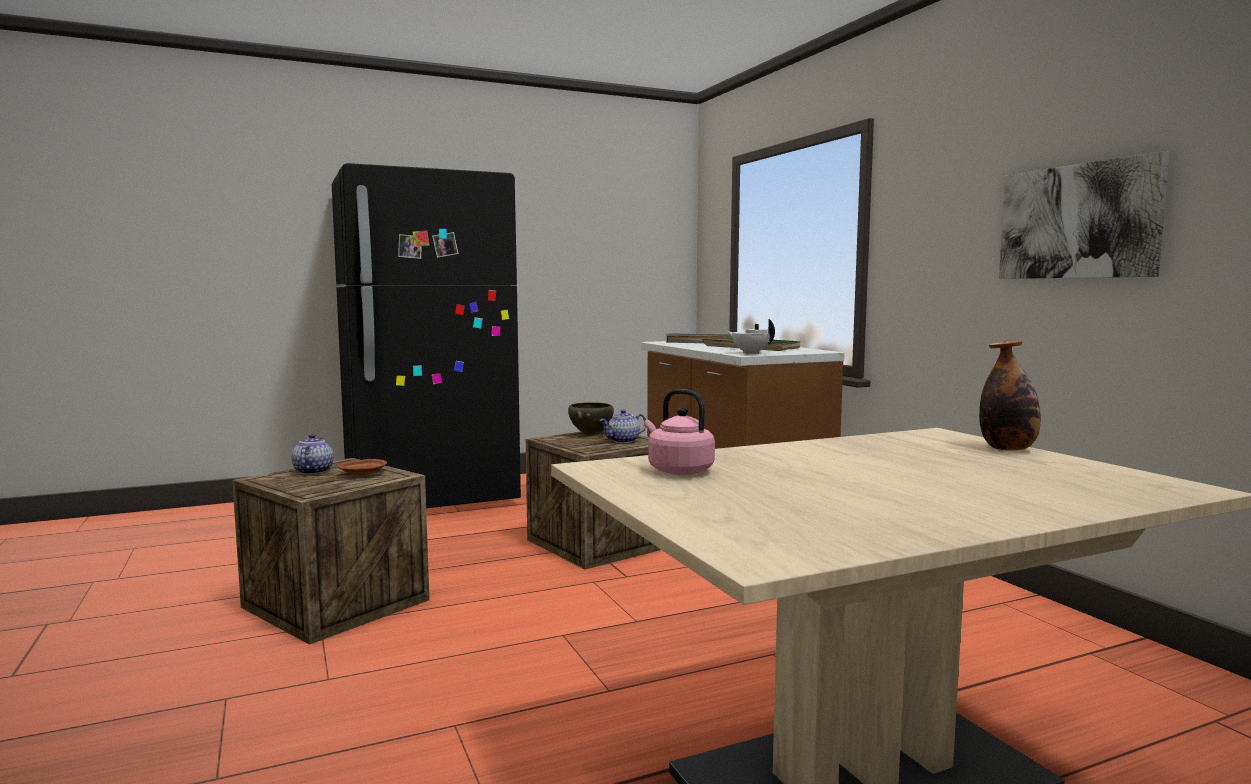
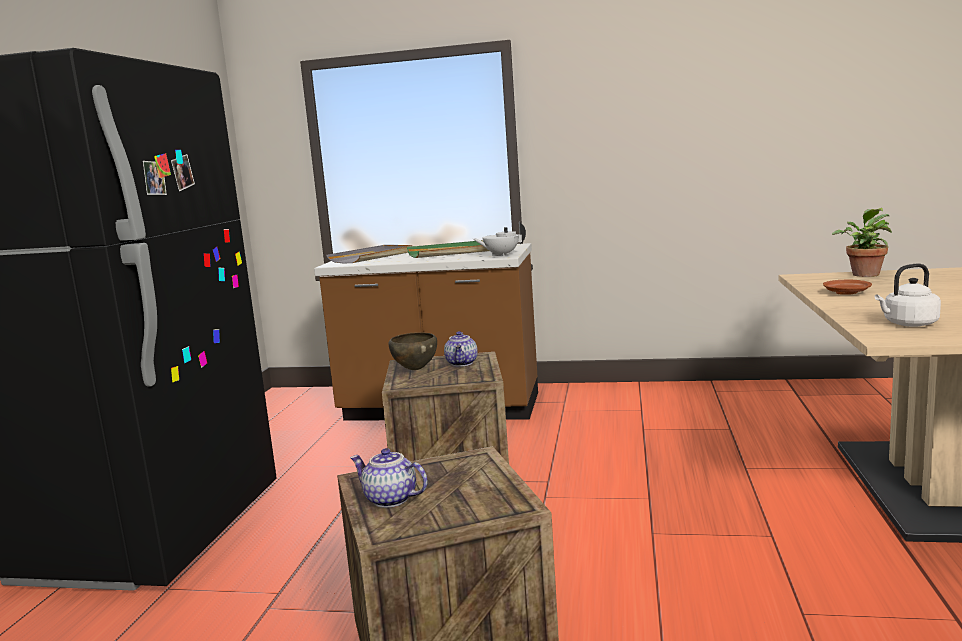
camera: 55 degrees left, 5 degrees up
brown plate [338,459,387,475] -> brown plate moved to [823,279,872,295]
pink kettle [645,389,715,475] -> white kettle [875,264,941,327]
bottle [979,340,1041,450] -> potted plant [832,208,892,277]
picture [999,151,1170,279] -> none

